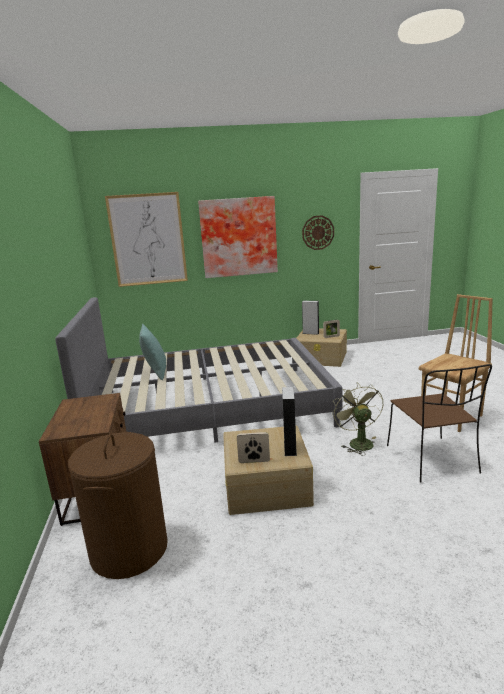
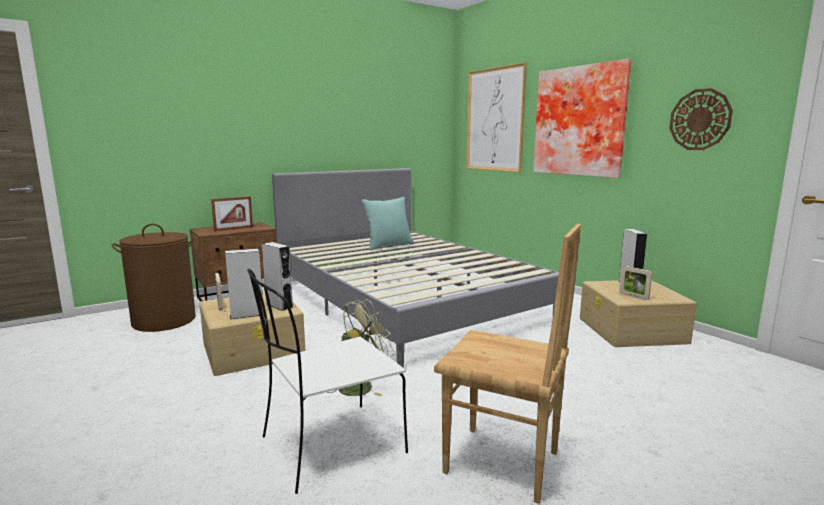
camera: 65 degrees right, 5 degrees down
brown chair [387,364,492,482] -> white chair [247,269,408,494]
none -> picture frame [211,196,253,231]
none -> grey speaker [262,242,293,311]

